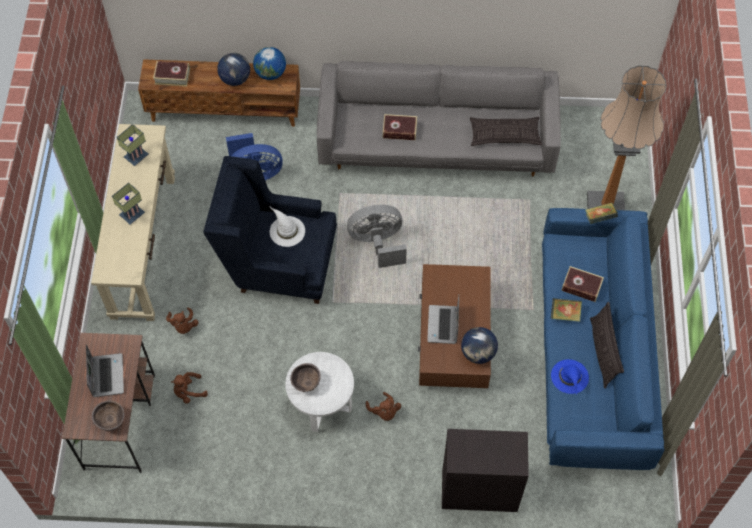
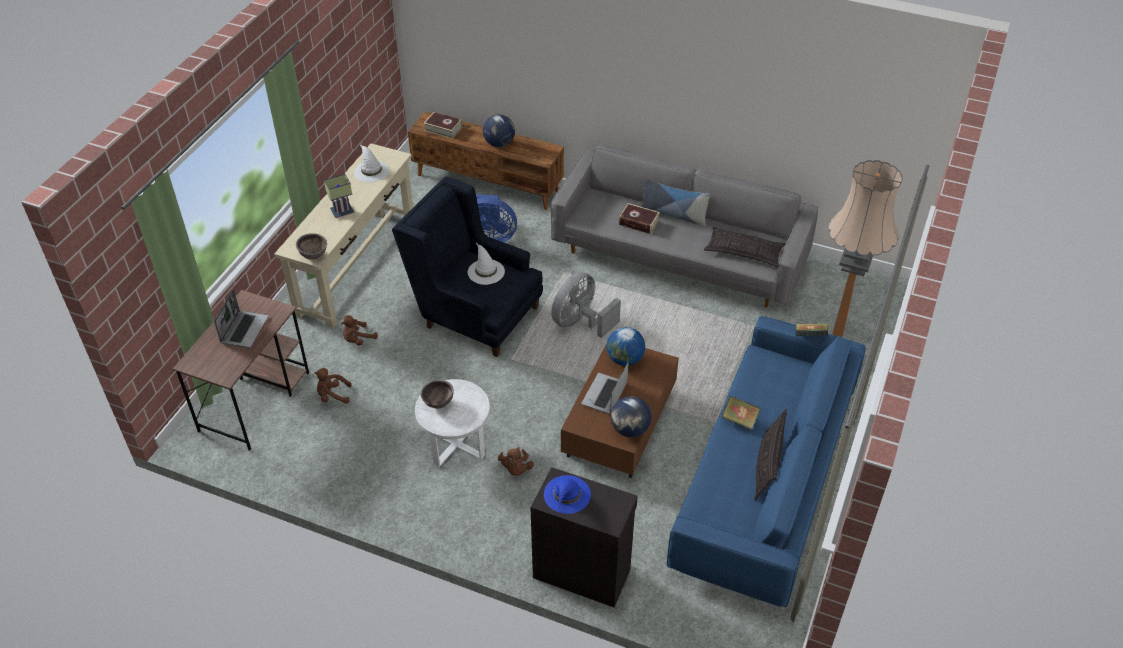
camera: 20 degrees right, 15 degrees down
brown bowl [92,400,125,431] -> brown bowl moved to [296,233,327,260]
table lamp [117,124,148,166] -> white hat [354,144,390,183]
brown plush toy [166,307,198,334] -> brown plush toy turned 45 degrees clockwise [341,315,378,346]
globe [253,47,286,80] -> globe moved to [606,327,645,366]
grey fan [347,205,407,268] -> grey fan turned 60 degrees counterclockwise [551,272,621,338]
blue hat [551,359,589,394] -> blue hat moved to [544,475,591,514]
book [561,266,604,302] -> none
none -> pillow [641,179,711,226]

